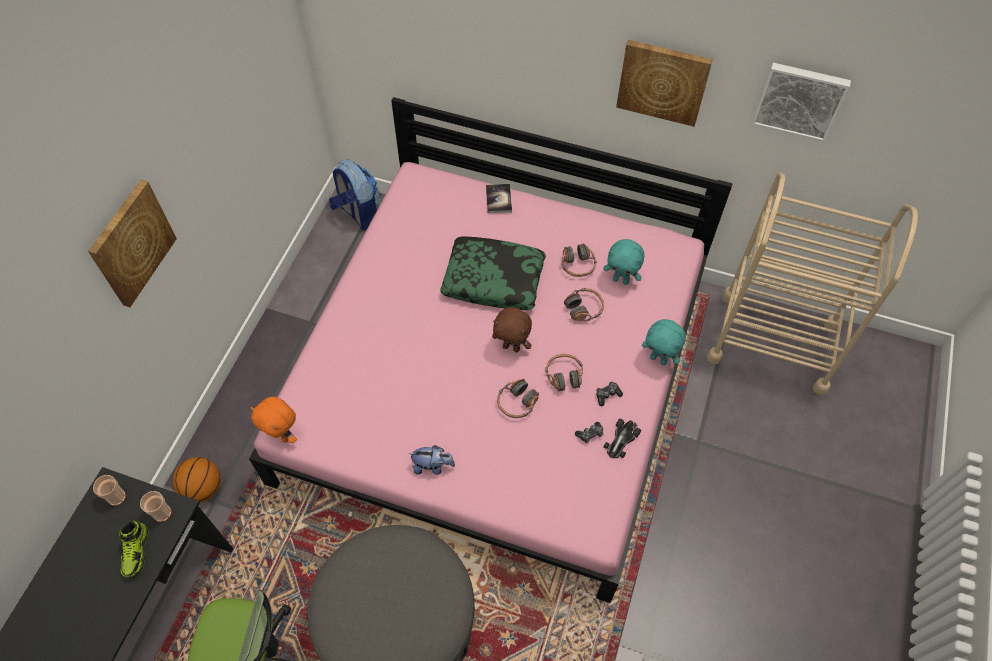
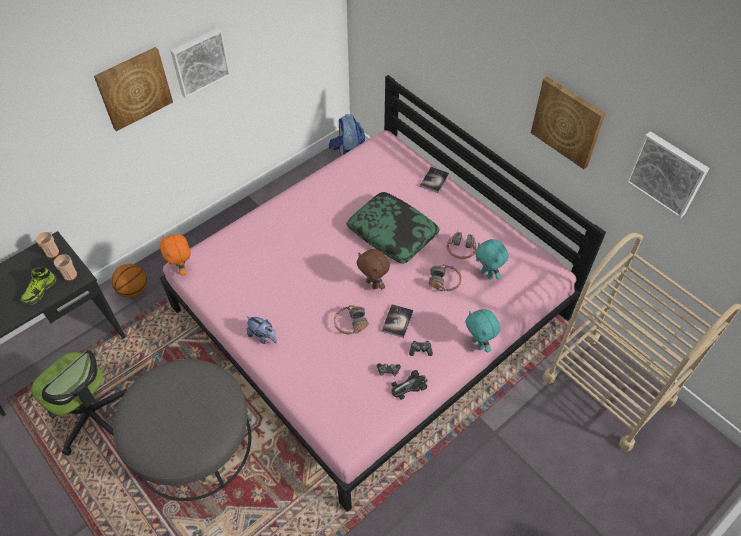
camera: 30 degrees right, 5 degrees down
headphones [545,354,583,391] -> book [382,304,414,338]
none -> picture [170,27,231,98]

